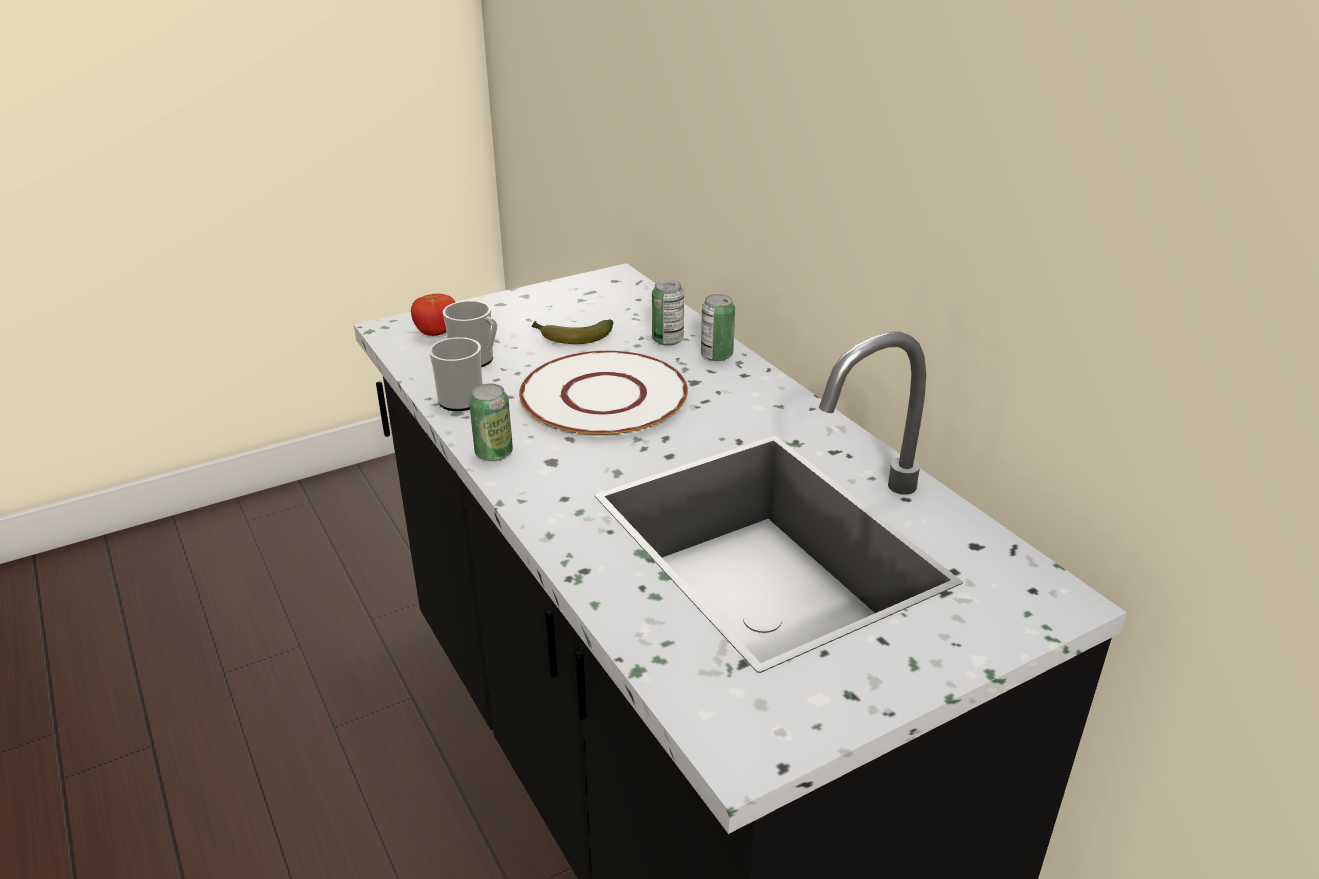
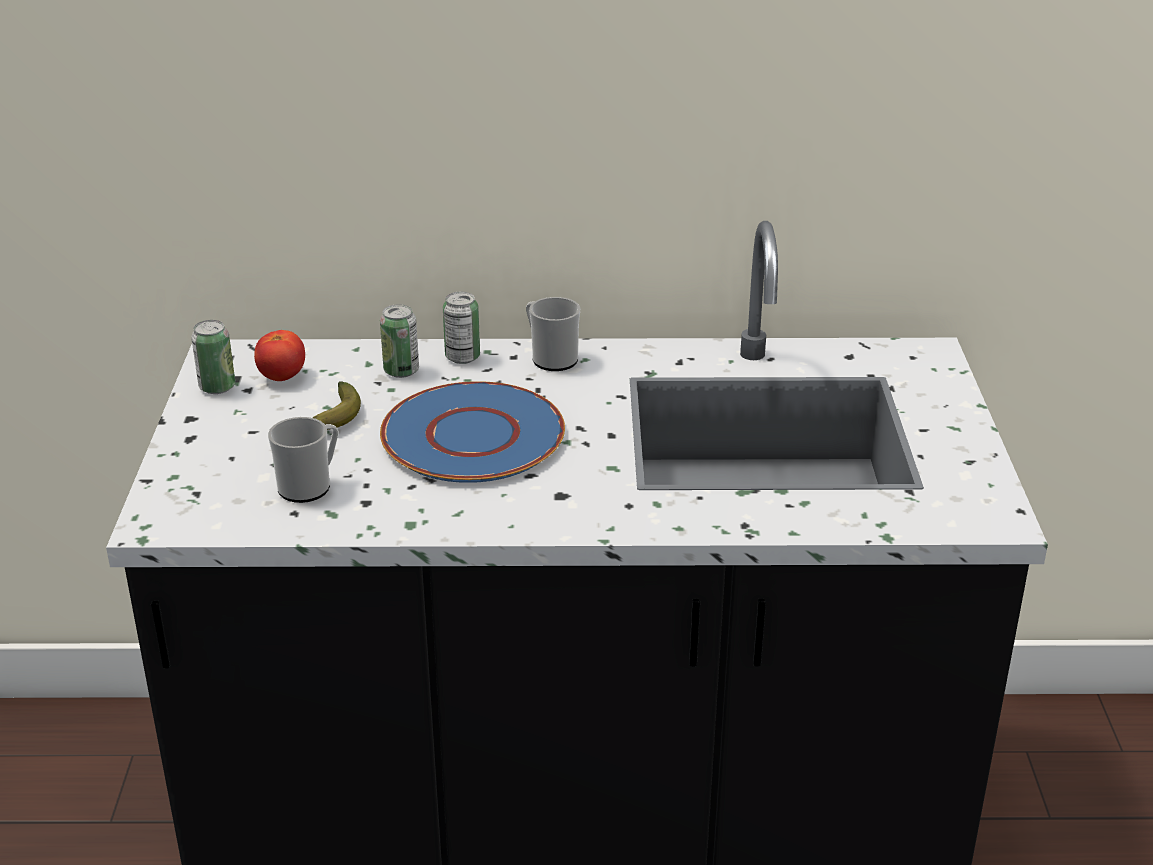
camera: 60 degrees left, 0 degrees up
tomato [411,294,455,336] -> tomato moved to [254,330,305,381]
mug [429,337,483,411] -> mug moved to [526,297,580,371]
can [469,384,513,461] -> can moved to [191,320,235,394]
white plate [519,351,688,437] -> blue plate [380,381,565,483]

